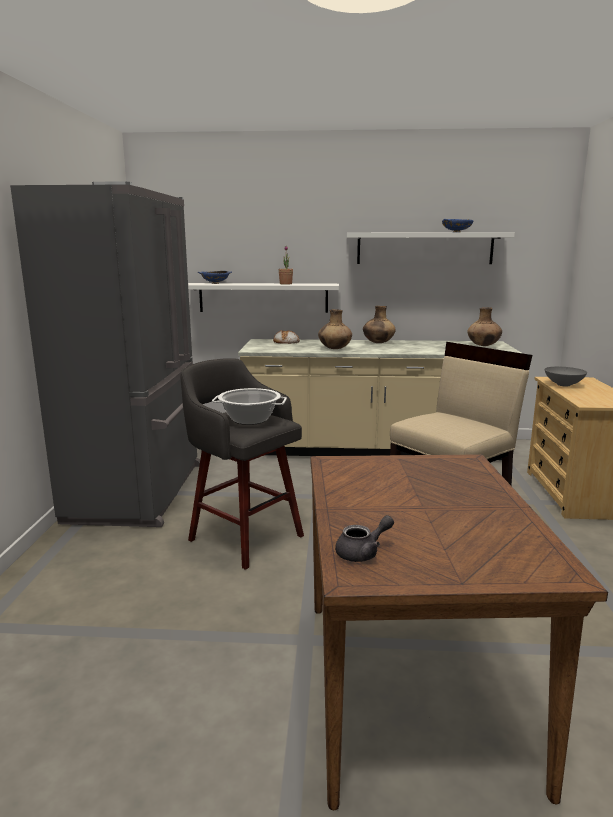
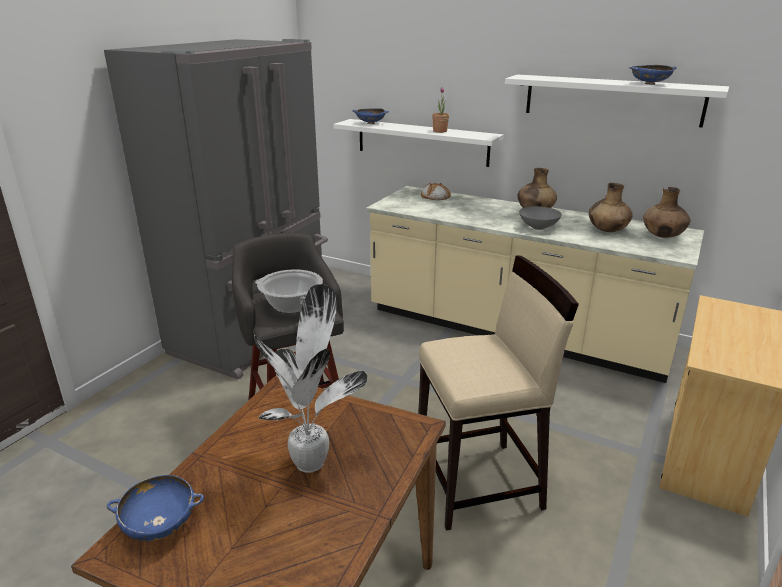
camera: 25 degrees right, 10 degrees up
brown vase [318,309,352,349] -> brown vase moved to [589,183,633,232]
grey teapot [335,515,394,562] -> blue bowl [106,475,204,541]
grey bowl [544,367,587,386] -> grey bowl moved to [519,206,562,230]
none -> potted plant [254,284,367,473]

